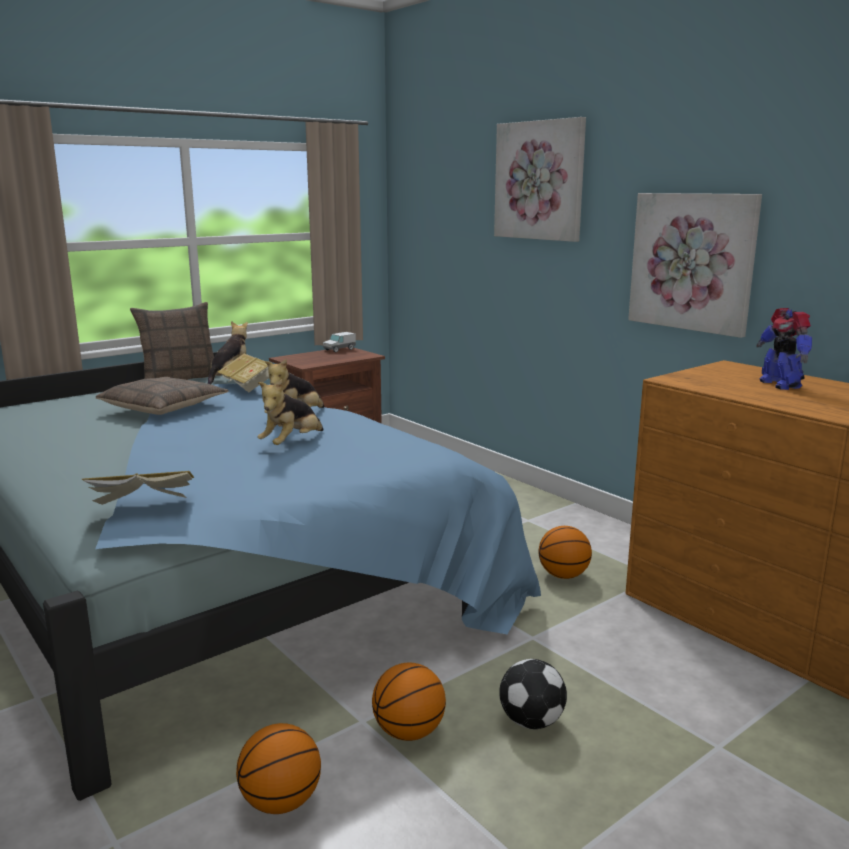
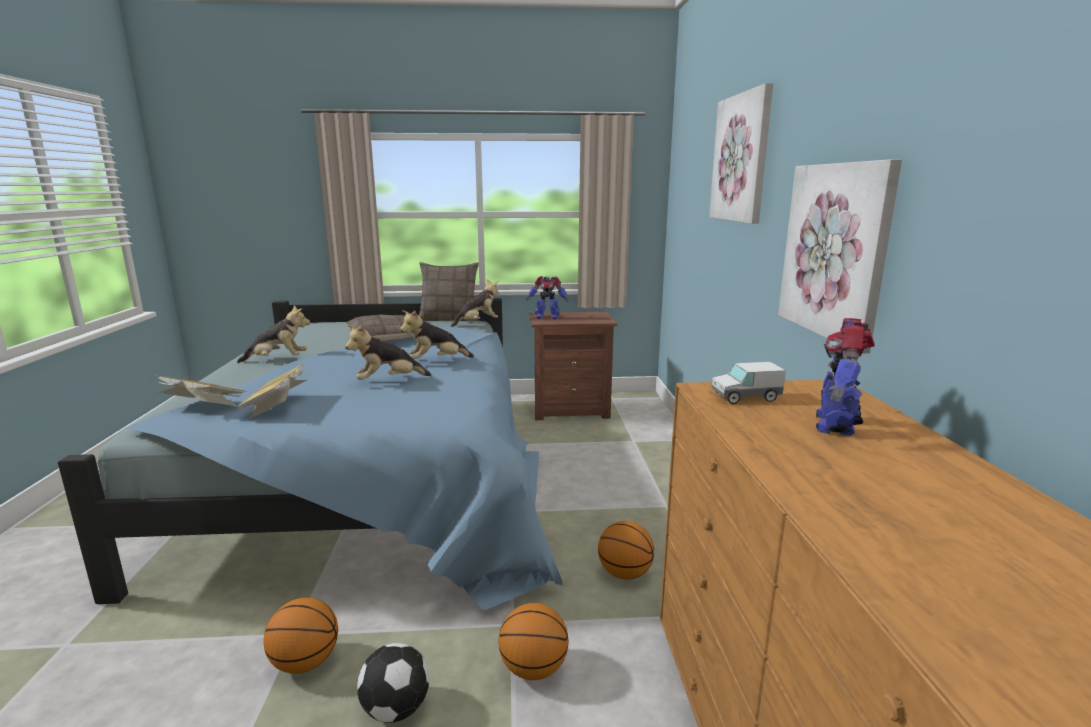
camera: 35 degrees right, 0 degrees up
book [218,354,269,393] -> book moved to [236,364,307,419]
basketball [236,723,321,814] -> basketball moved to [499,603,569,680]
toy truck [323,332,356,352] -> toy truck moved to [712,362,786,404]
none -> plush toy [237,305,310,363]
none -> toy robot [527,276,568,319]

